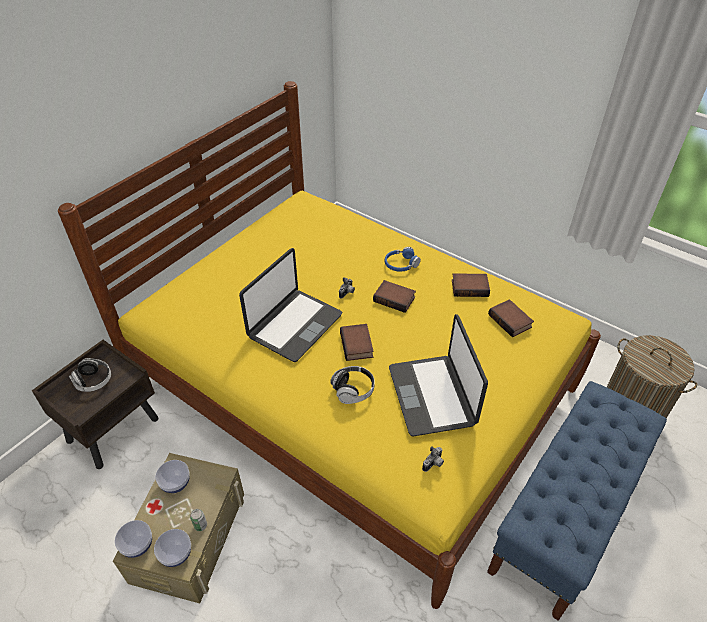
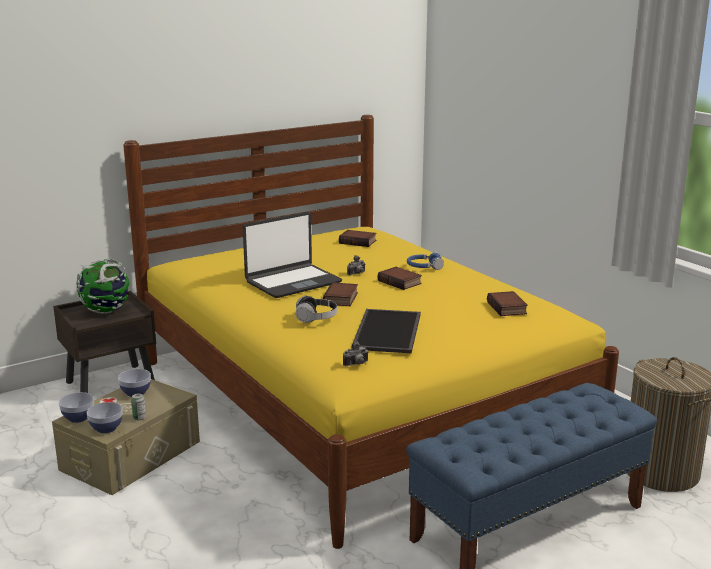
camera: 20 degrees right, 25 degrees down
headphones [69,358,111,392] -> globe [76,259,130,314]
laptop [389,314,488,437] -> tray [352,309,421,353]
book [452,273,490,297] -> book moved to [339,230,376,247]

